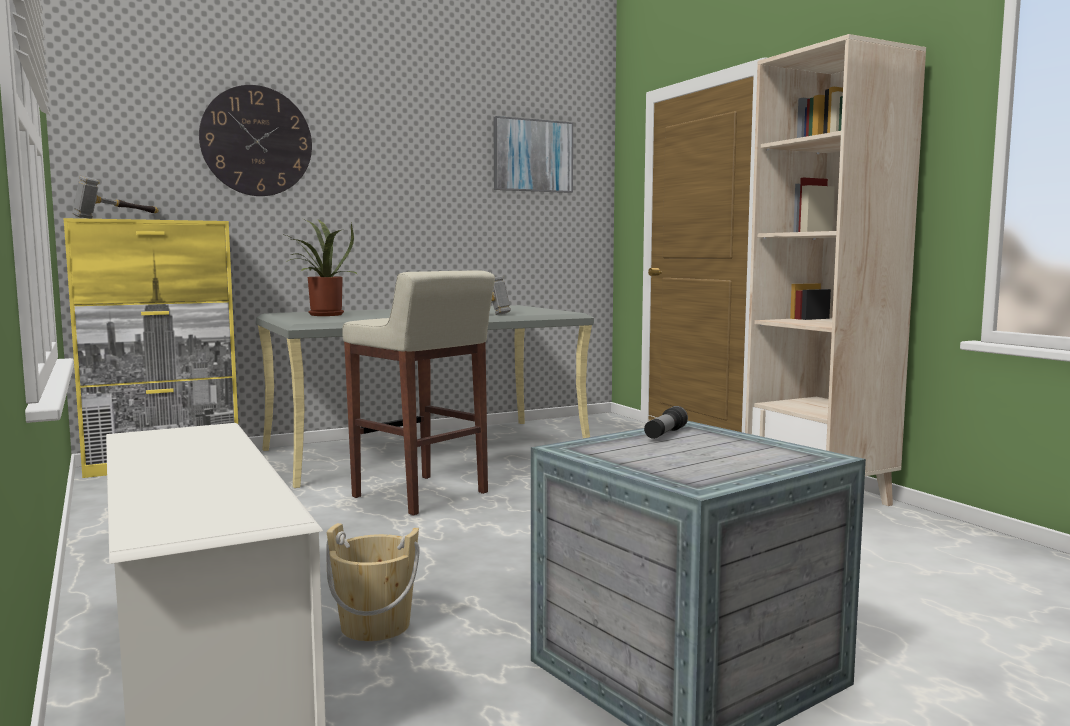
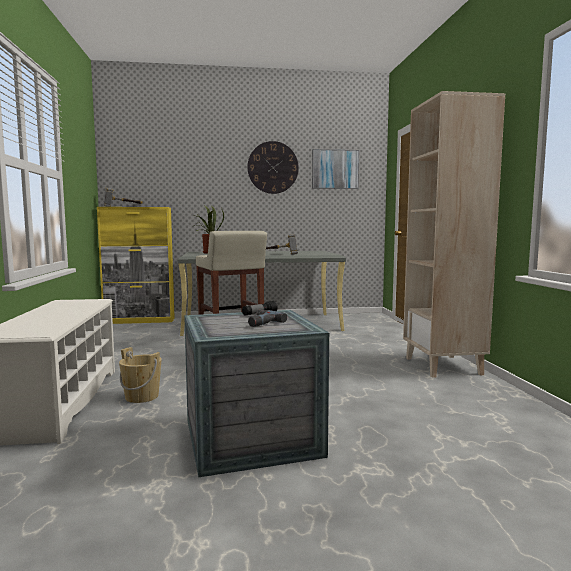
camera: 20 degrees right, 0 degrees up
wall clock [199,85,312,196] -> wall clock moved to [247,141,299,194]
none -> power drill [248,310,287,327]

